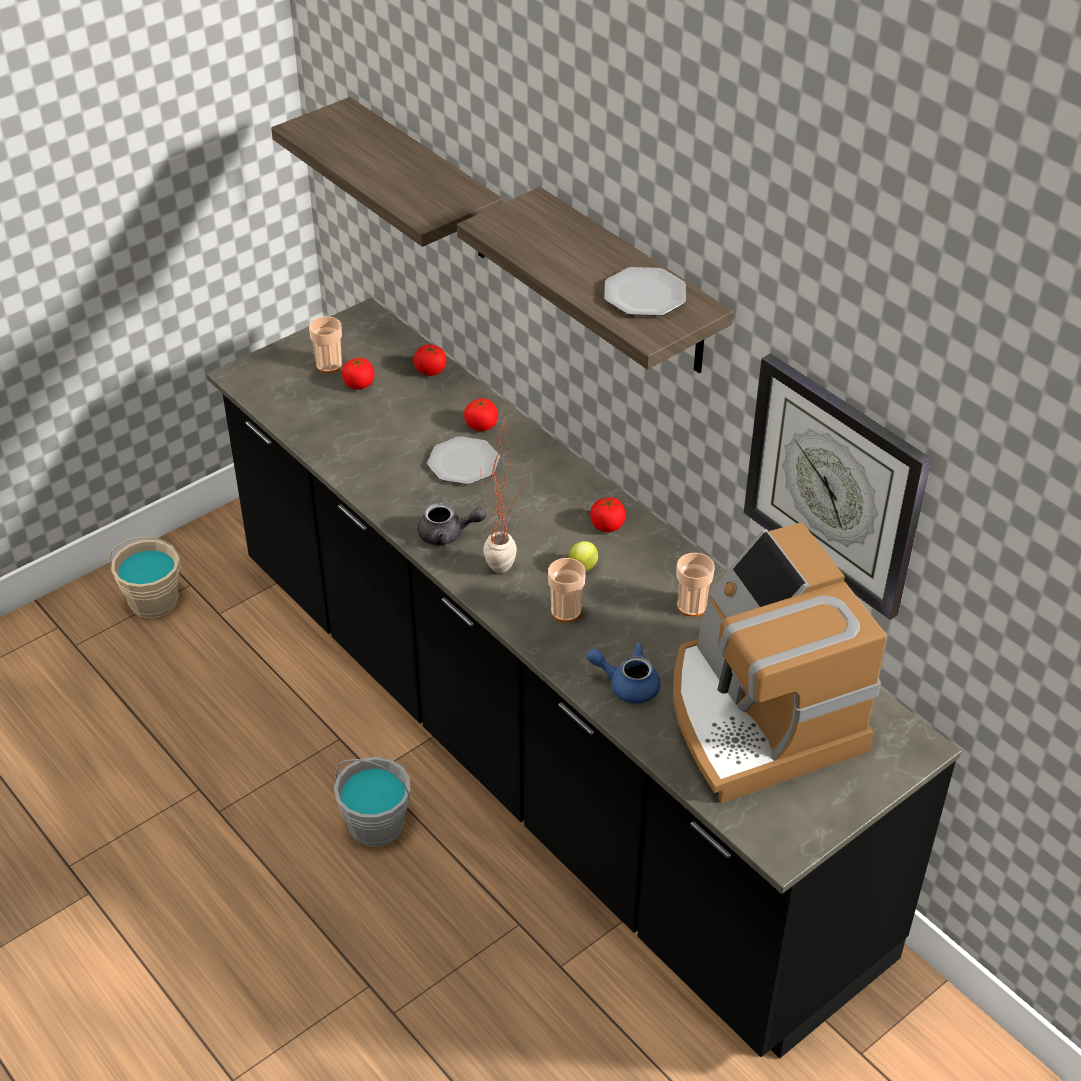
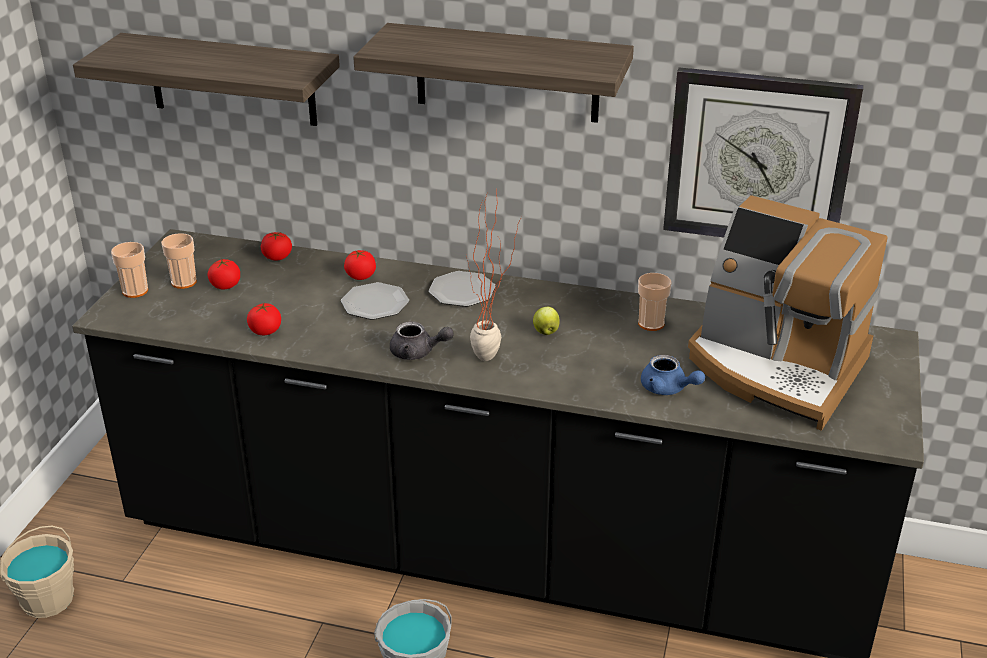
camera: 35 degrees left, 10 degrees down
grey teapot [417,503,486,546] -> grey teapot turned 45 degrees clockwise [390,322,454,360]
cup [548,558,586,622] -> cup moved to [111,242,148,298]
blue teapot [587,642,661,704] -> blue teapot turned 120 degrees counterclockwise [641,355,705,395]
tomato [590,497,626,532] -> tomato moved to [247,303,281,335]
plate [604,267,686,316] -> plate moved to [429,271,495,307]

